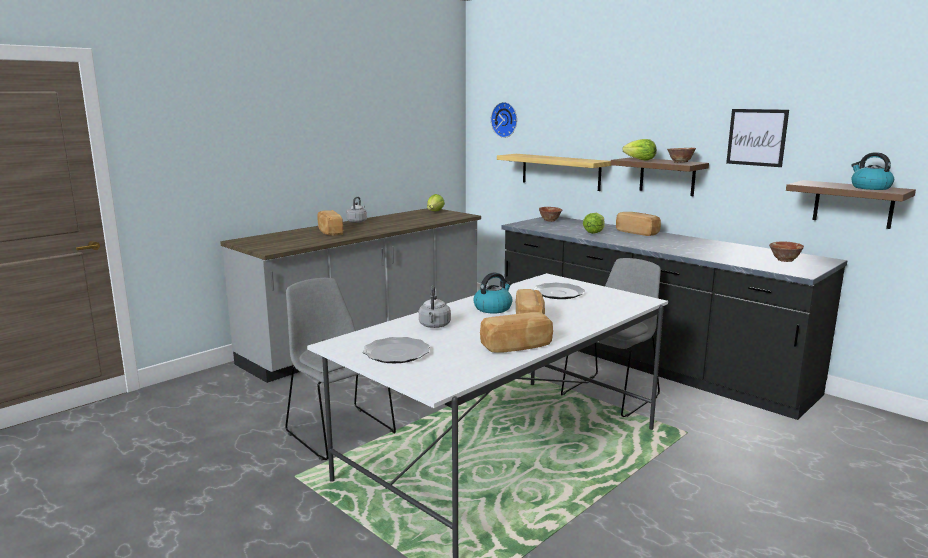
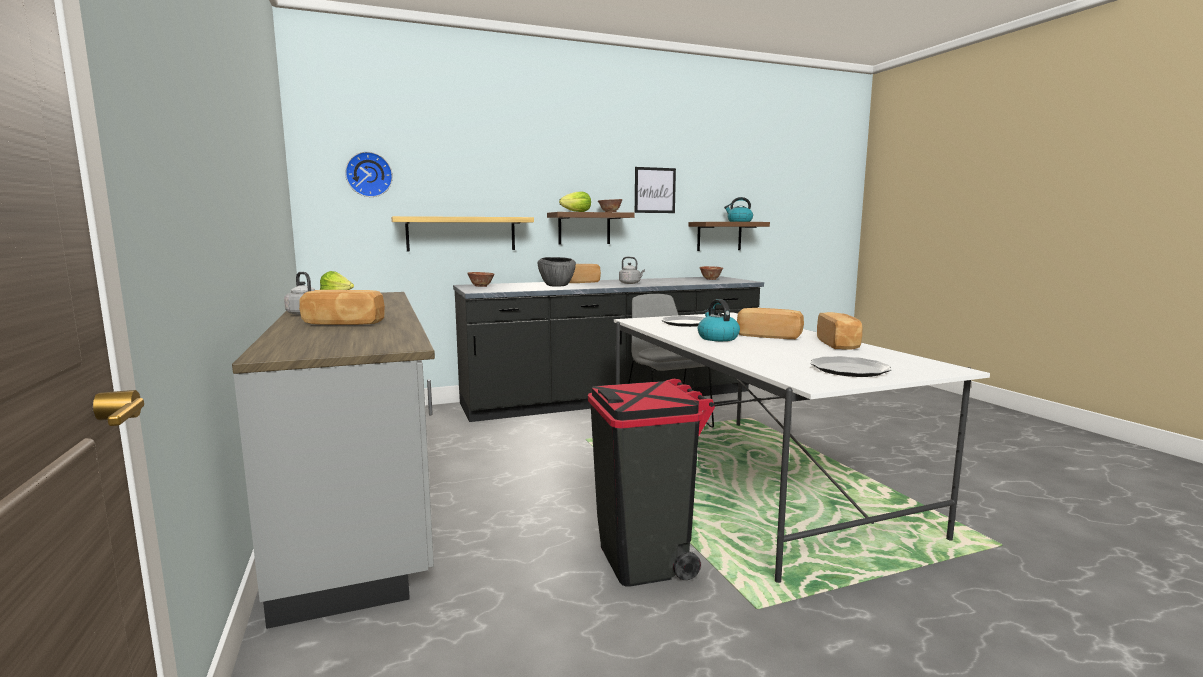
camera: 65 degrees left, 5 degrees down
grey chair [285,278,396,460] -> black trash can [588,379,715,587]
grey kettle [419,286,451,328] -> grey kettle moved to [619,257,645,284]
lettuce [583,213,605,234] -> bowl [537,257,576,287]

